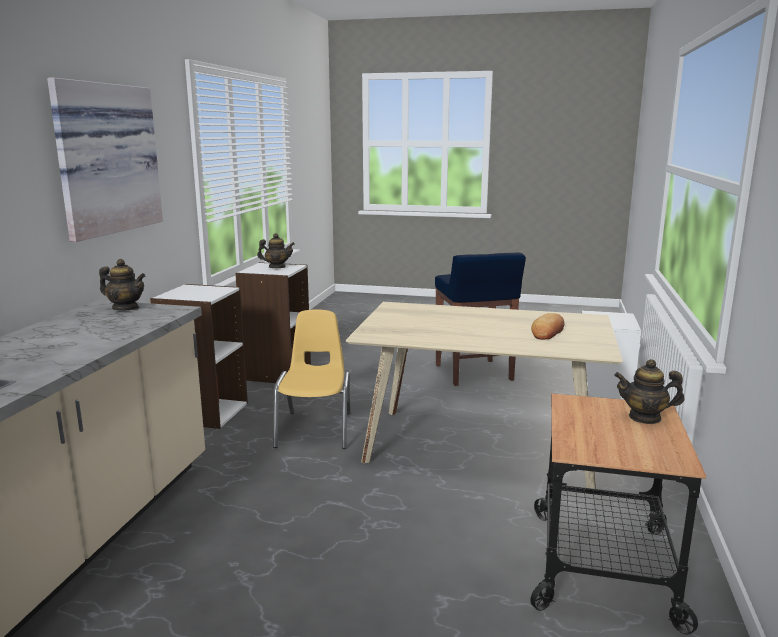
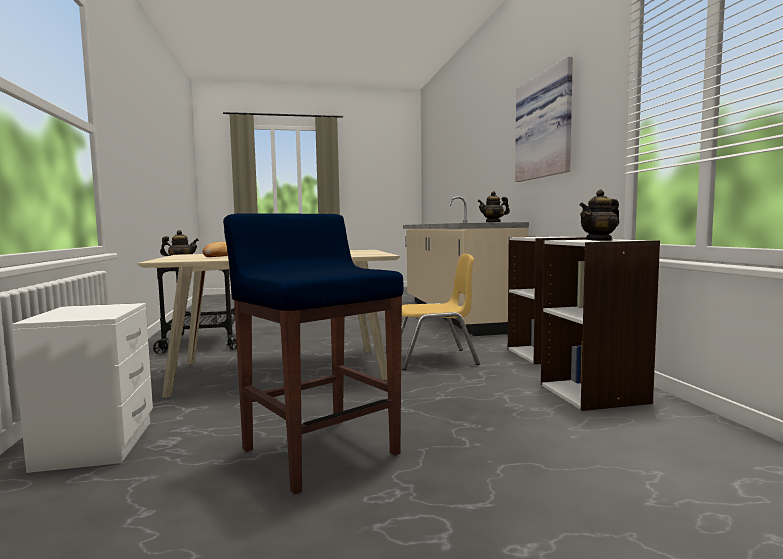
camera: 155 degrees right, 10 degrees down
yellow chair [273,310,351,449] -> yellow chair turned 75 degrees counterclockwise [402,254,480,370]

